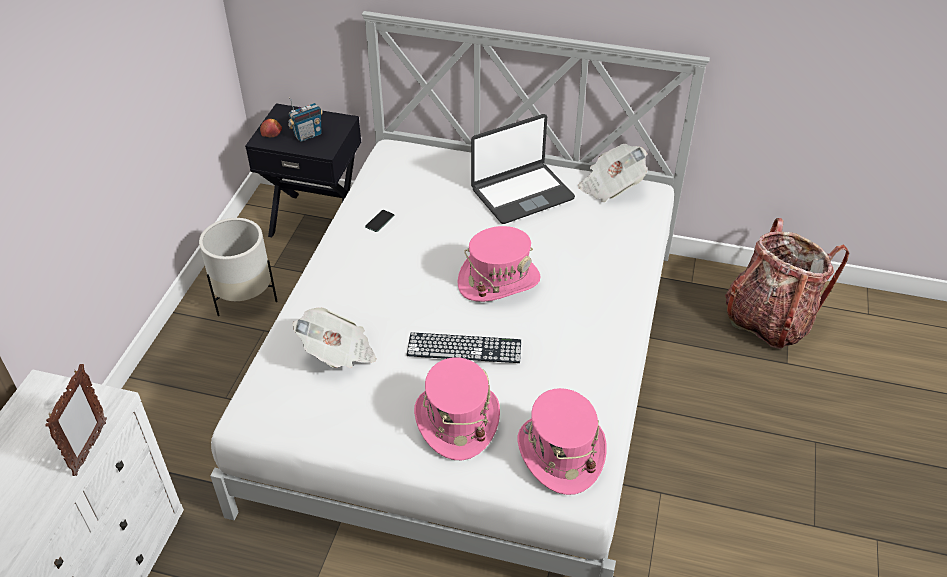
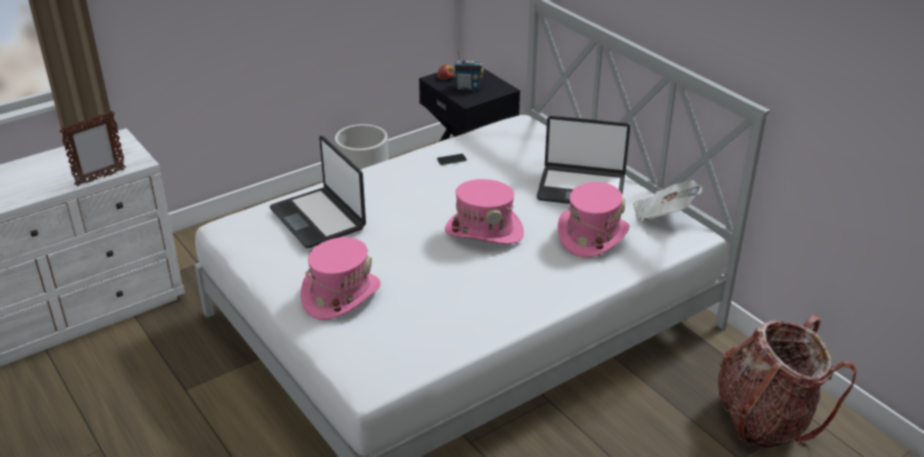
camera: 40 degrees right, 10 degrees down
newspaper [293,308,377,368] -> laptop [270,136,366,248]
keyboard [407,333,521,363] -> none
pink hat [518,388,607,495] -> pink hat moved to [558,182,630,258]

